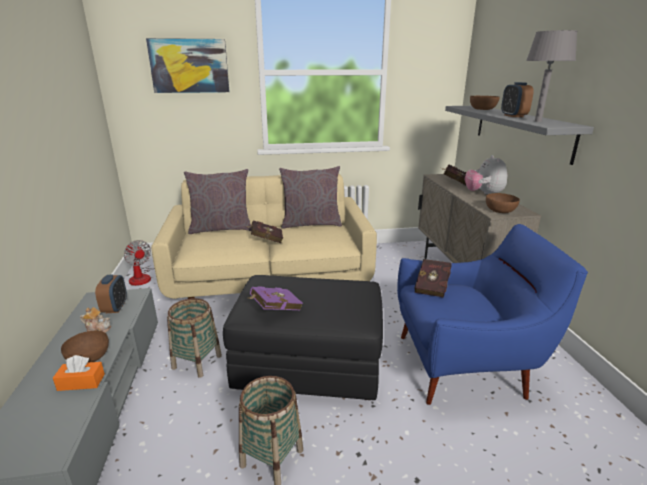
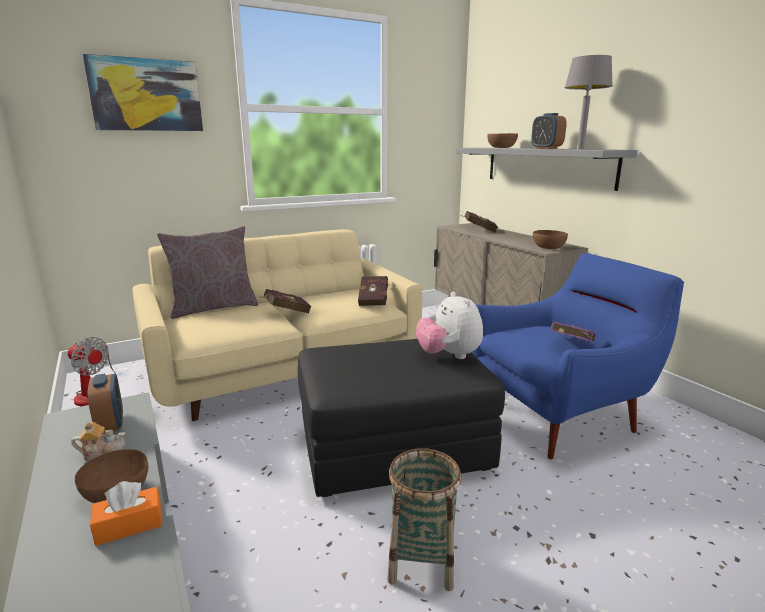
camera: 20 degrees left, 5 degrees down
basket [167,298,222,378] -> none
purple book [248,286,303,310] -> purple book moved to [551,322,596,342]
grey pillow [279,166,342,229] -> none
red book [414,259,452,297] -> red book moved to [358,276,388,306]
plush toy [465,155,507,194] -> plush toy moved to [416,292,483,359]

